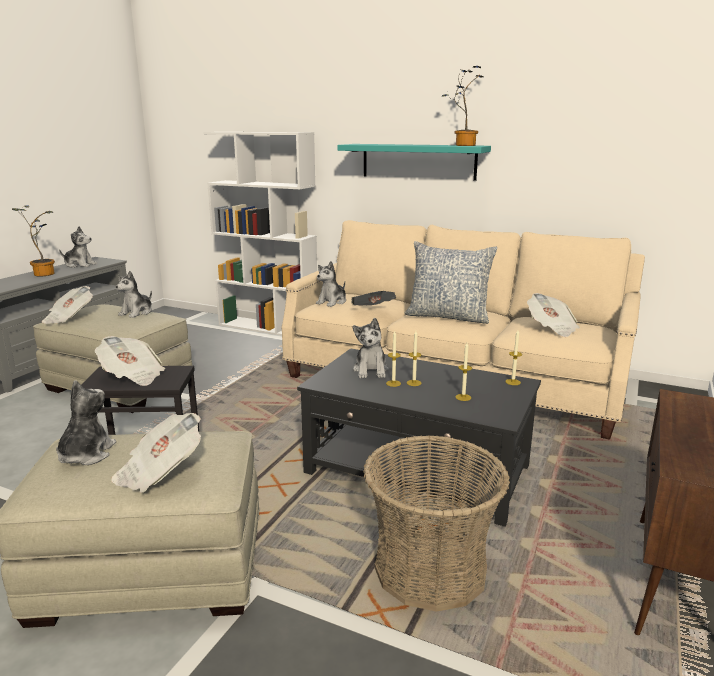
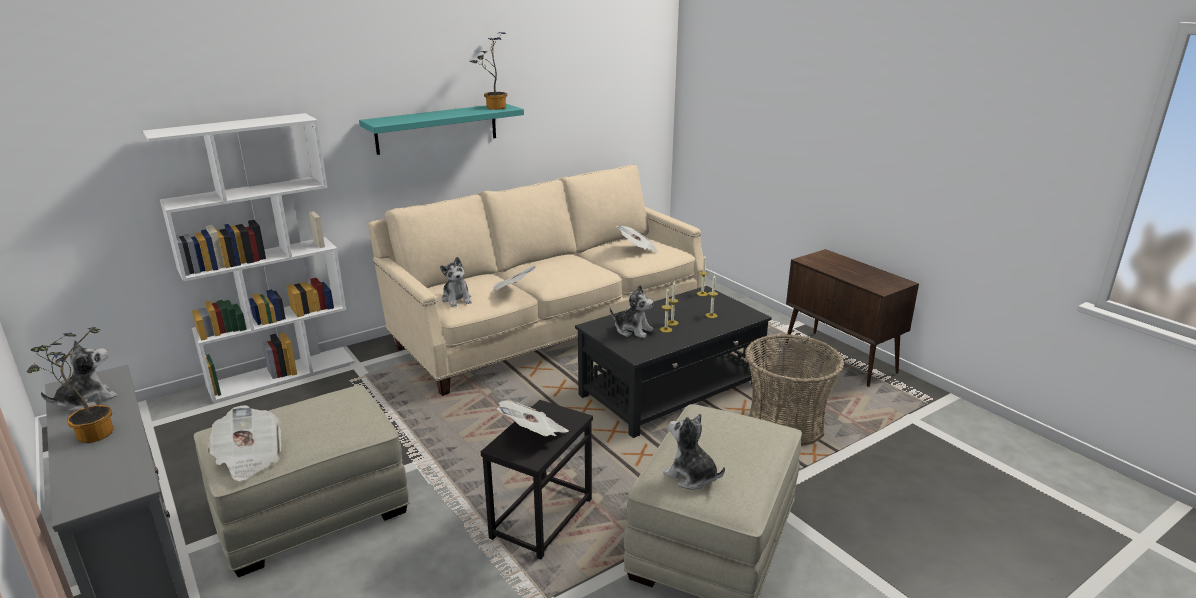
camera: 60 degrees left, 5 degrees up
newspaper [112,413,201,493] -> none
plush toy [115,271,152,318] -> none
pillow [405,241,497,324] -> none

